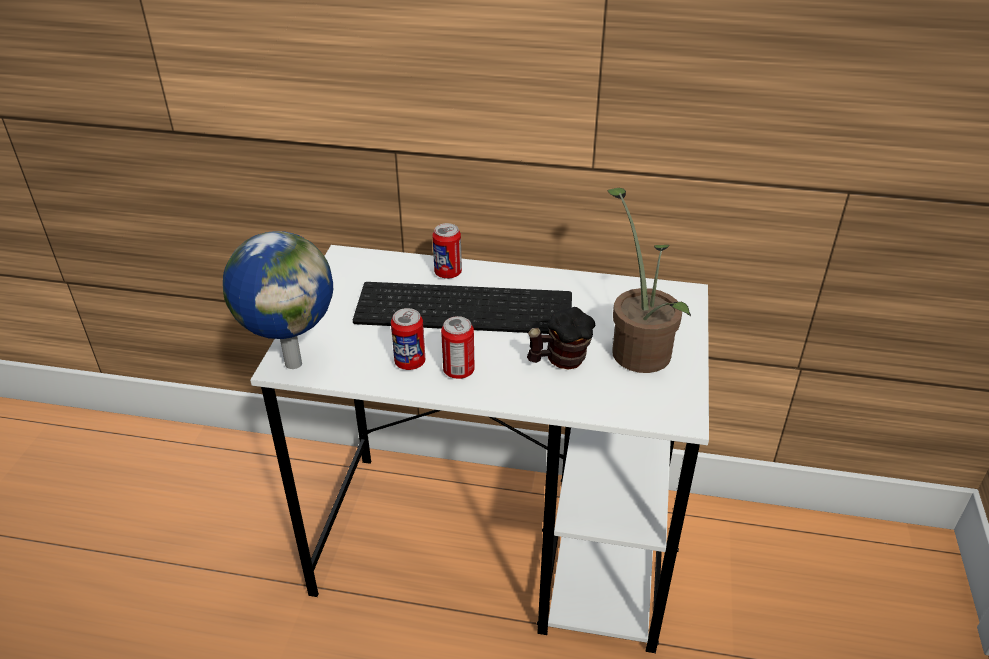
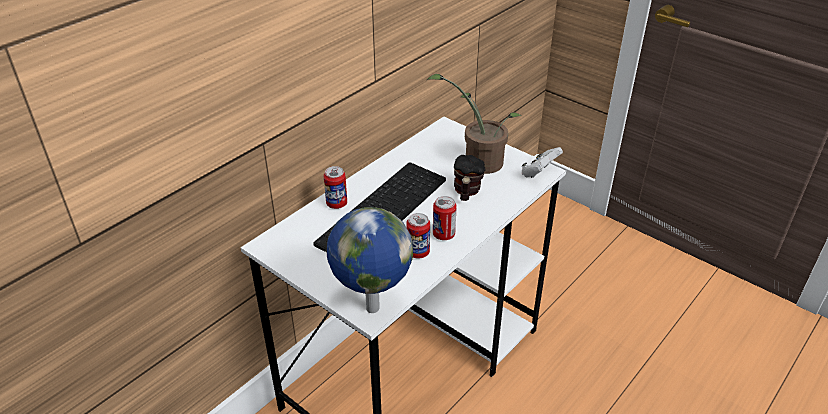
camera: 60 degrees left, 0 degrees up
none -> white game controller [522,147,563,178]

